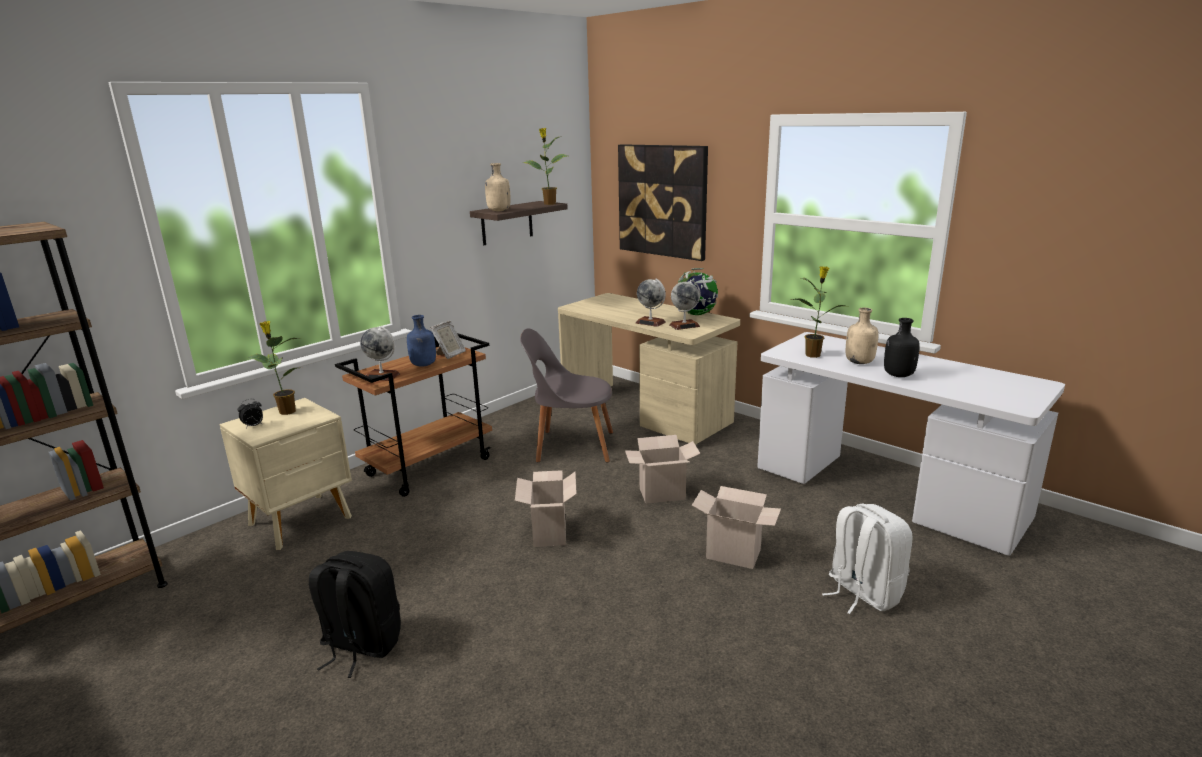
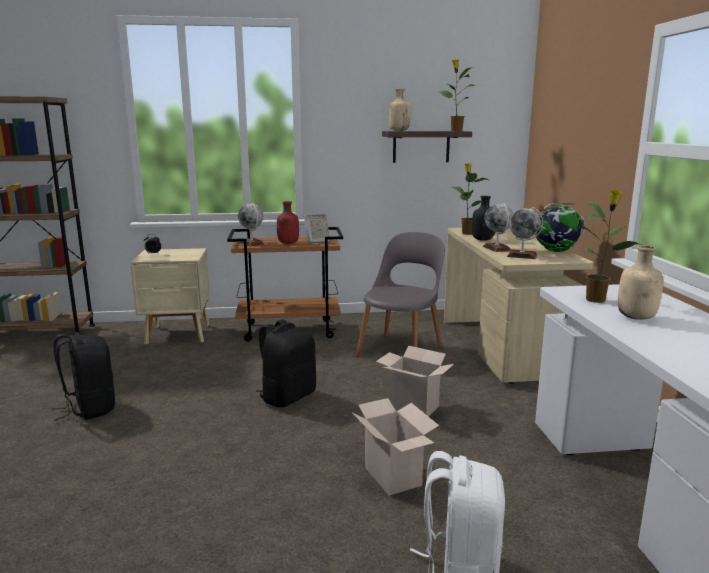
camera: 40 degrees right, 5 degrees down
potted plant [247,321,300,415] -> potted plant moved to [451,163,488,235]
blue bottle [407,315,436,367] -> red bottle [277,201,299,244]
cardboard box [515,470,577,547] -> black backpack [256,319,316,408]
grey chair [520,328,613,463] -> grey chair turned 75 degrees clockwise [356,232,445,357]
picture [618,144,708,261] -> none
black bottle [884,318,920,377] -> black bottle moved to [472,196,495,241]

